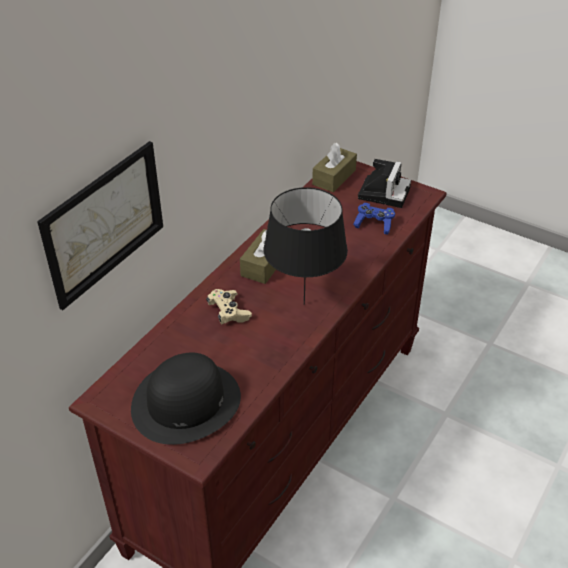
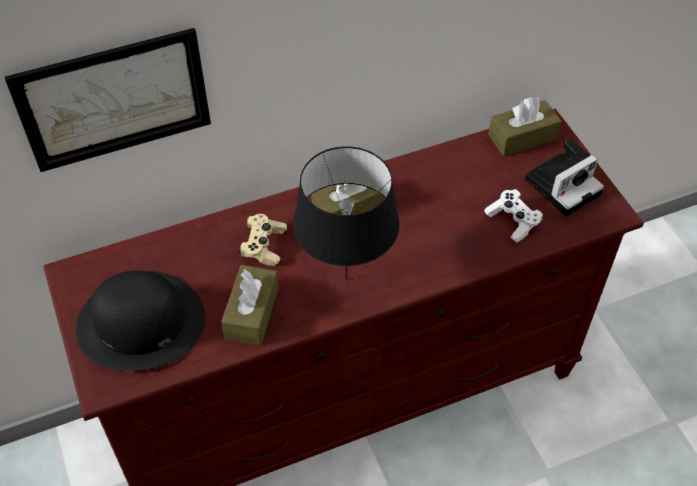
camera: 35 degrees right, 10 degrees up
blue game controller [353,203,395,235] -> white game controller [485,189,544,243]
none -> brown tissue box [221,265,279,345]

